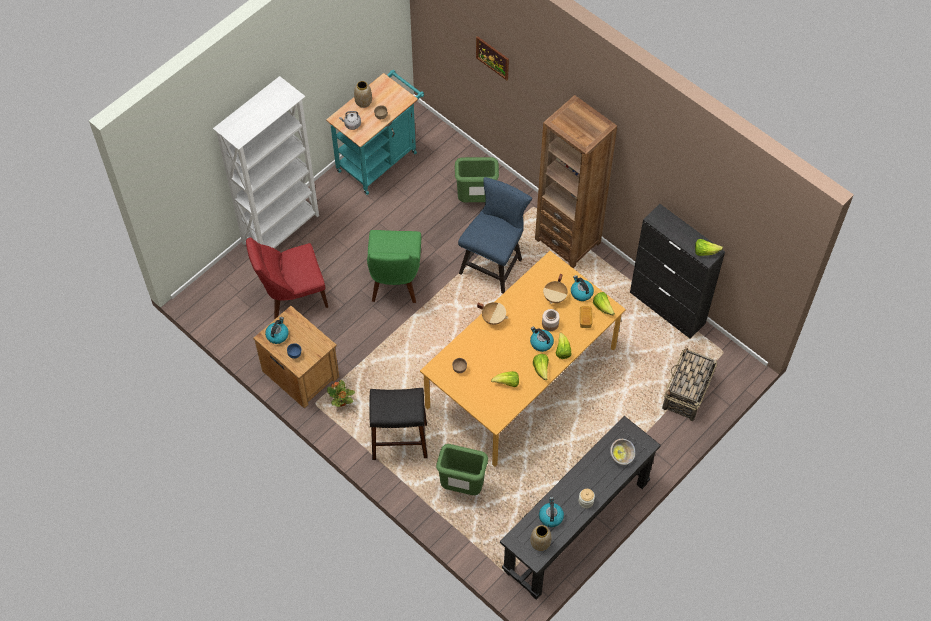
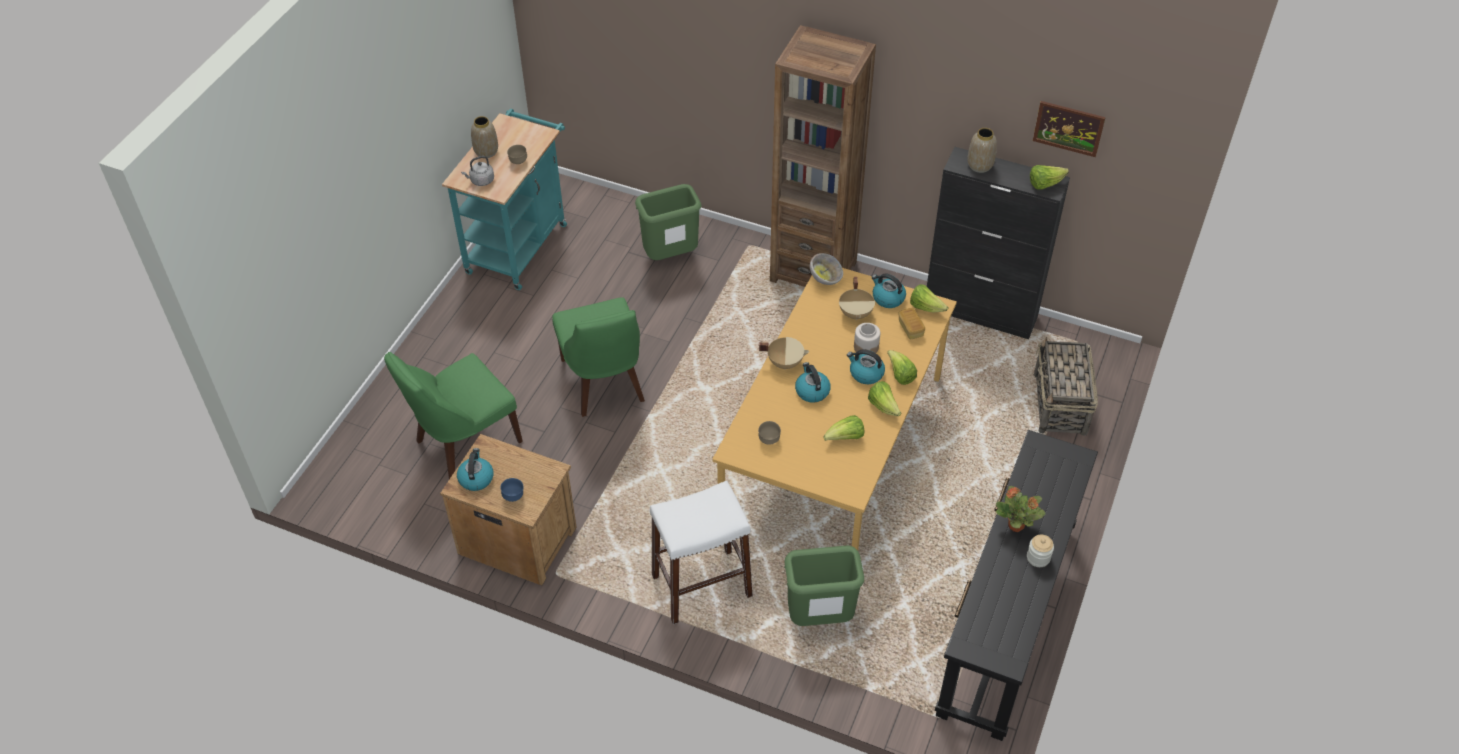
camera: 20 degrees left, 10 degrees down
white bookcase [213,76,319,249] -> none
red chair [246,237,328,320] -> green chair [384,352,523,479]
potted plant [327,380,355,407] -> potted plant moved to [996,486,1046,532]
black stool [369,388,428,460] -> white stool [650,481,753,624]
blue chair [458,177,532,294] -> none
picture [476,36,509,80] -> picture moved to [1033,101,1106,157]
vase [530,525,551,551] -> vase moved to [967,128,997,173]
kettle [539,497,564,527] -> kettle moved to [795,362,831,403]
bowl [610,439,635,465] -> bowl moved to [810,253,843,285]

